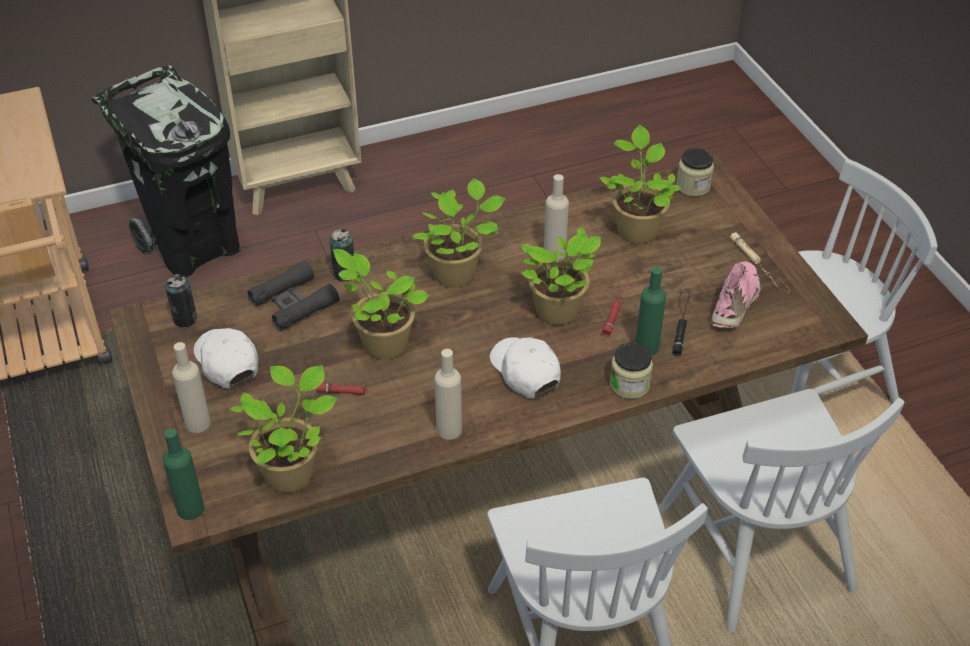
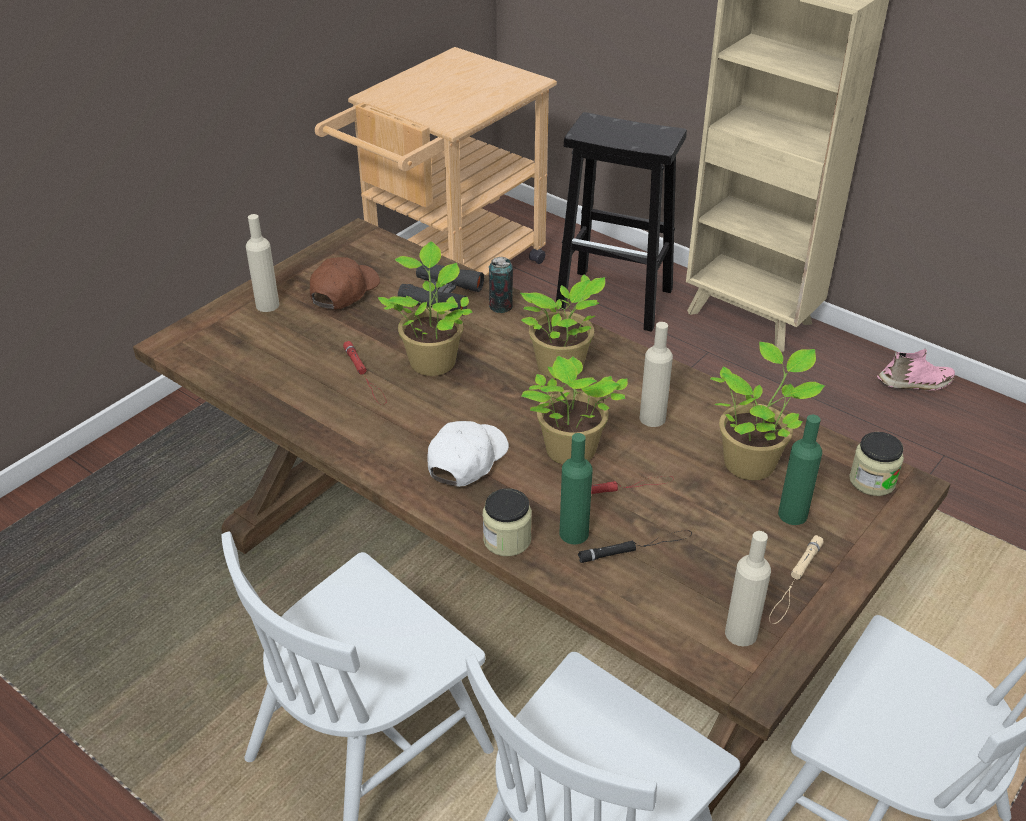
camera: 60 degrees right, 5 degrees down
black trash can [91,65,241,278] -> black stool [556,112,687,332]
green bottle [163,428,204,520] -> green bottle moved to [778,415,822,525]
can [165,274,198,328] -> none
white cap [194,328,258,389] -> brown cap [310,257,380,309]
potted plant [230,365,337,493] -> none
beige bottle [434,349,462,440] -> beige bottle moved to [725,531,771,647]
pink shoe [710,261,761,328] -> pink shoe moved to [877,349,955,390]

